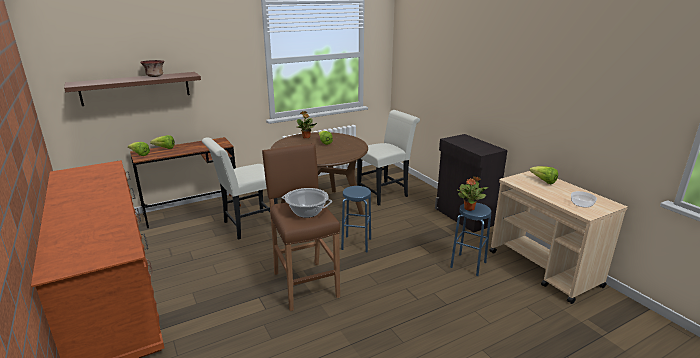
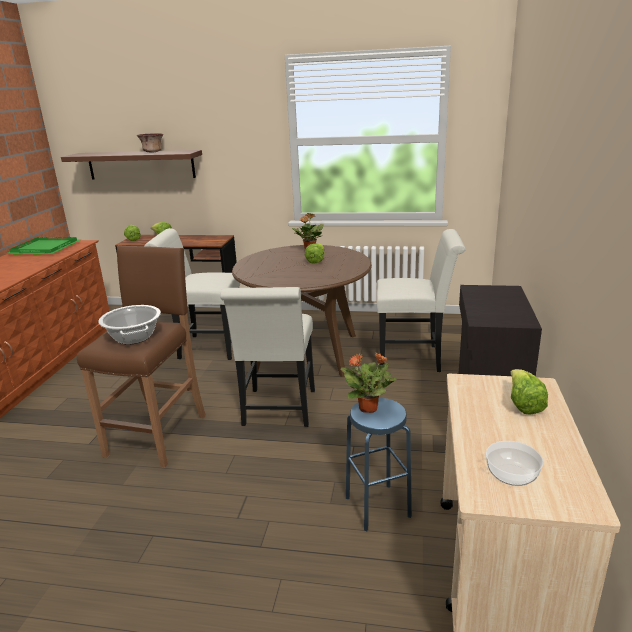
camera: 40 degrees right, 0 degrees up
blue stool [341,186,371,253] -> white chair [220,287,315,427]
none -> green tray [6,237,80,255]

